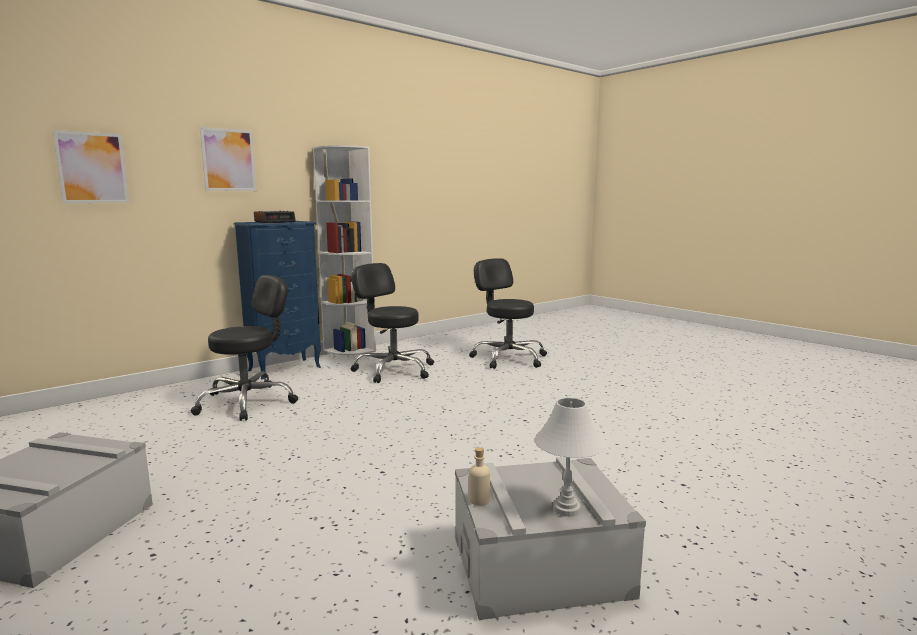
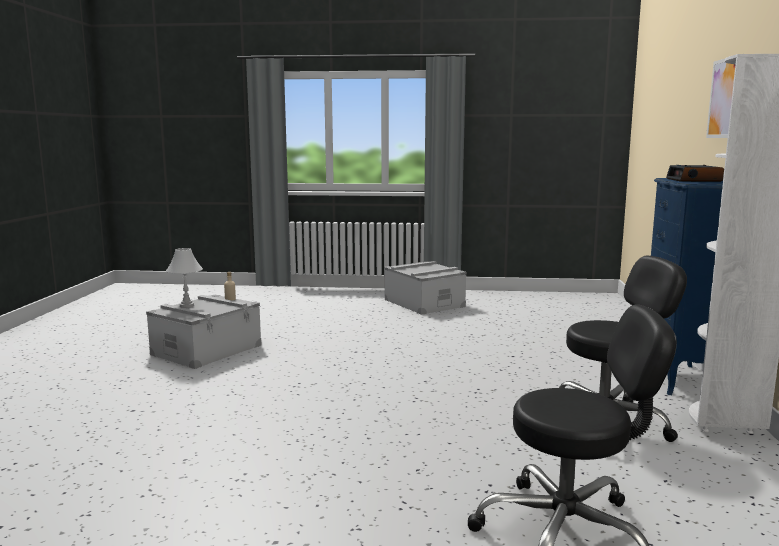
camera: 135 degrees right, 0 degrees up
picture [52,130,129,203] -> none
black office chair [191,275,298,421] -> none

